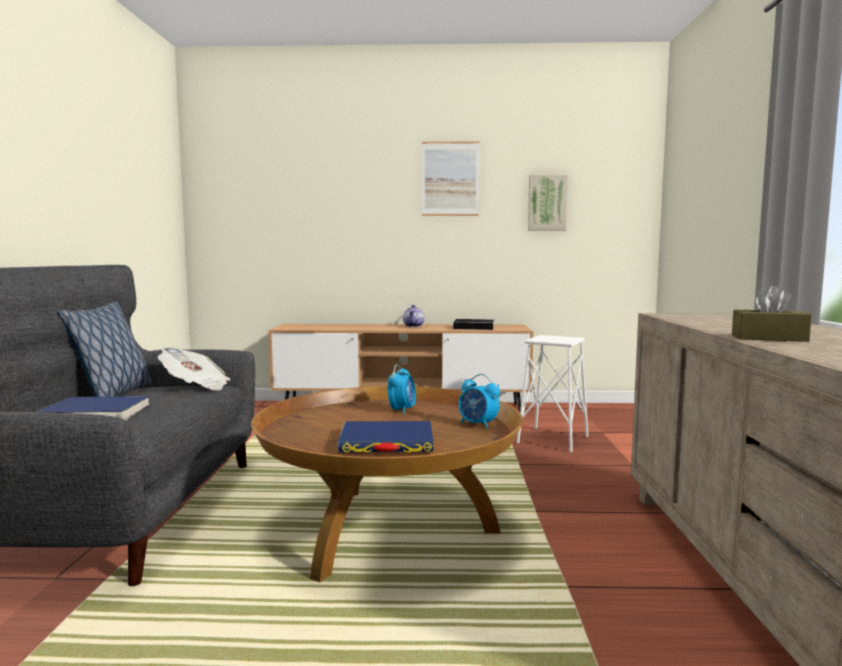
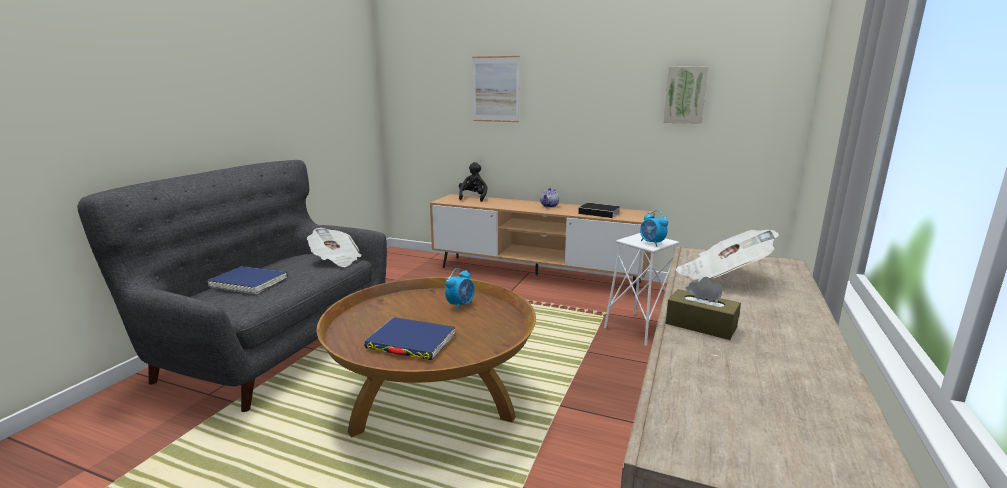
camera: 20 degrees right, 10 degrees up
pillow [57,301,151,397] -> none
picture [422,142,480,216] -> picture moved to [472,56,520,122]
alarm clock [459,374,500,429] -> alarm clock moved to [640,210,668,246]
none -> black plush toy [459,162,488,202]
none -> newspaper [676,230,779,282]

